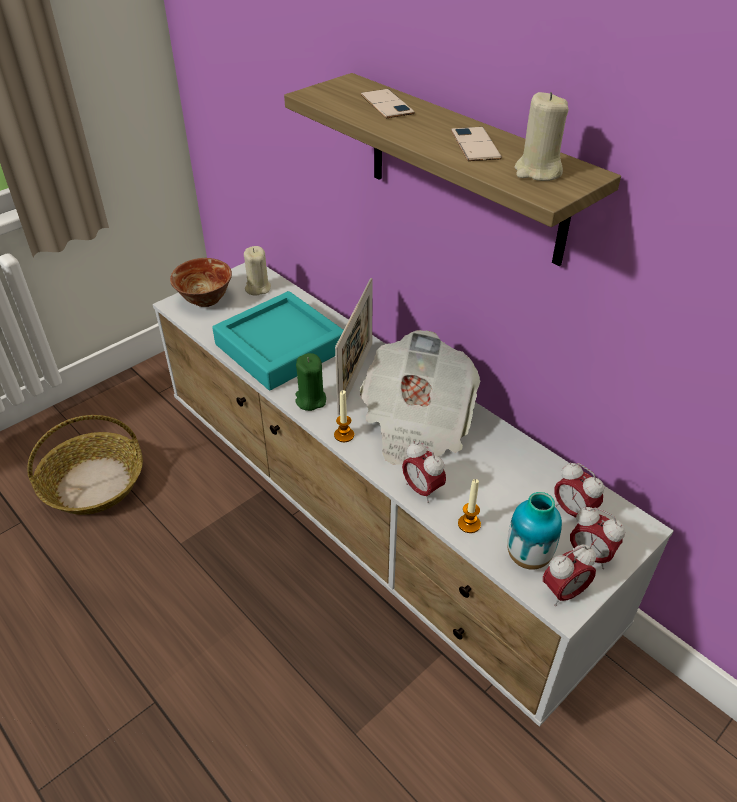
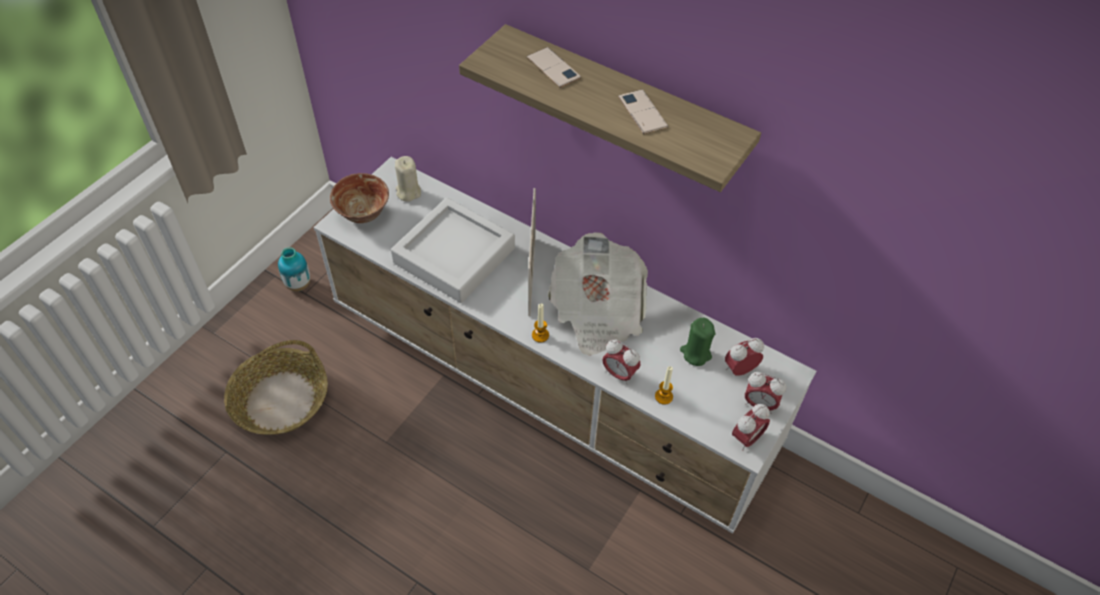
camera: 15 degrees left, 10 degrees up
turquoise tray [212,291,343,390] -> grey tray [391,198,515,303]
green candle [295,353,326,411] -> green candle moved to [680,318,715,366]
vase [507,492,562,570] -> vase moved to [278,247,310,291]
beige candle [514,92,569,181] -> none
alarm clock [554,462,604,517] -> alarm clock turned 120 degrees clockwise [725,338,764,376]

